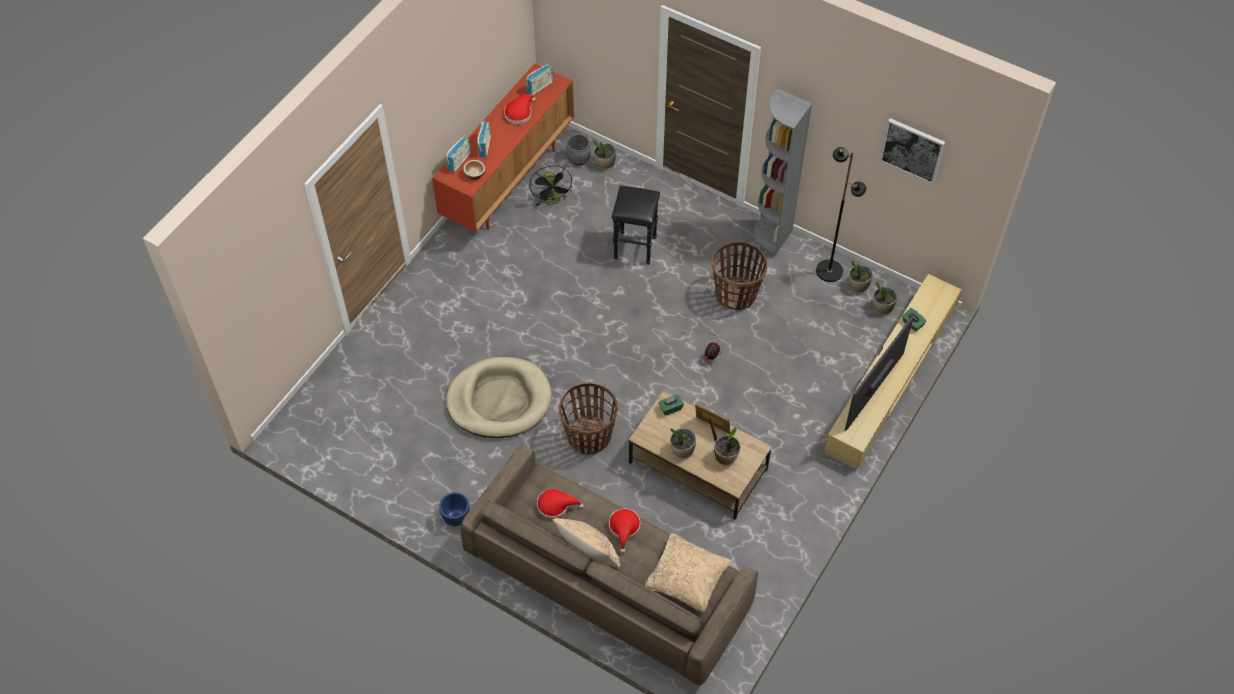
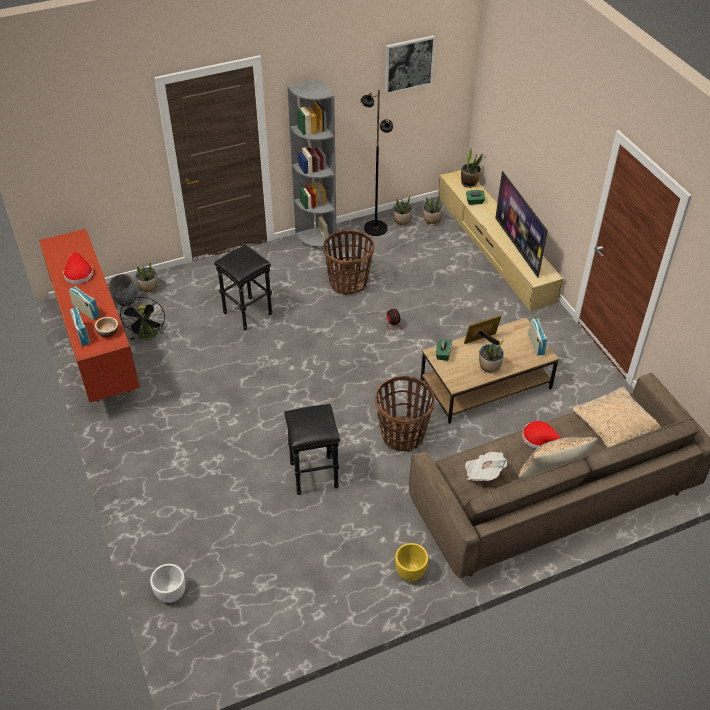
camera: 55 degrees left, 10 degrees down
blue planter [439,492,470,526] -> yellow planter [395,543,428,581]
beige dog bed [446,357,552,438] -> black stool [284,404,340,495]
radio [526,64,554,95] -> radio moved to [528,318,547,356]
black fan [529,166,572,206] -> black fan turned 60 degrees clockwise [120,297,165,340]
red hat [537,489,584,519] -> newspaper [465,452,507,481]
potted plant [714,426,740,465] -> potted plant moved to [461,148,483,188]
none -> white planter [150,564,185,603]

